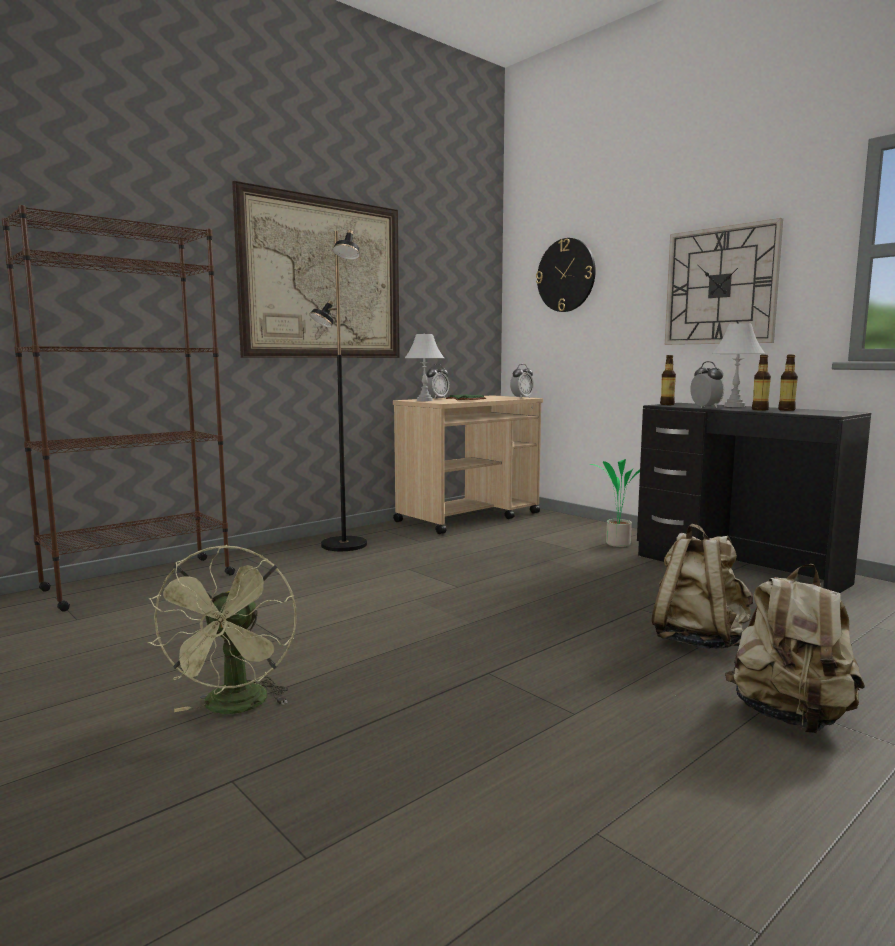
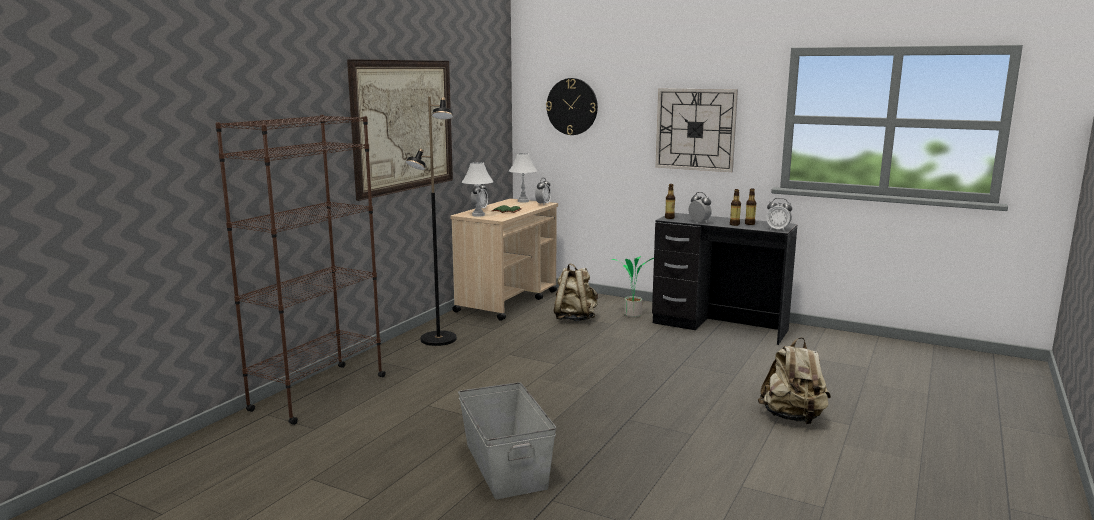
camera: 20 degrees left, 5 degrees up
green fan [147,545,297,714] -> grey storage box [458,382,556,499]
beige backpack [651,524,753,649] -> beige backpack moved to [554,263,598,321]
white table lamp [712,323,765,407] -> white table lamp moved to [509,153,537,202]
none -> alarm clock [766,198,792,231]

